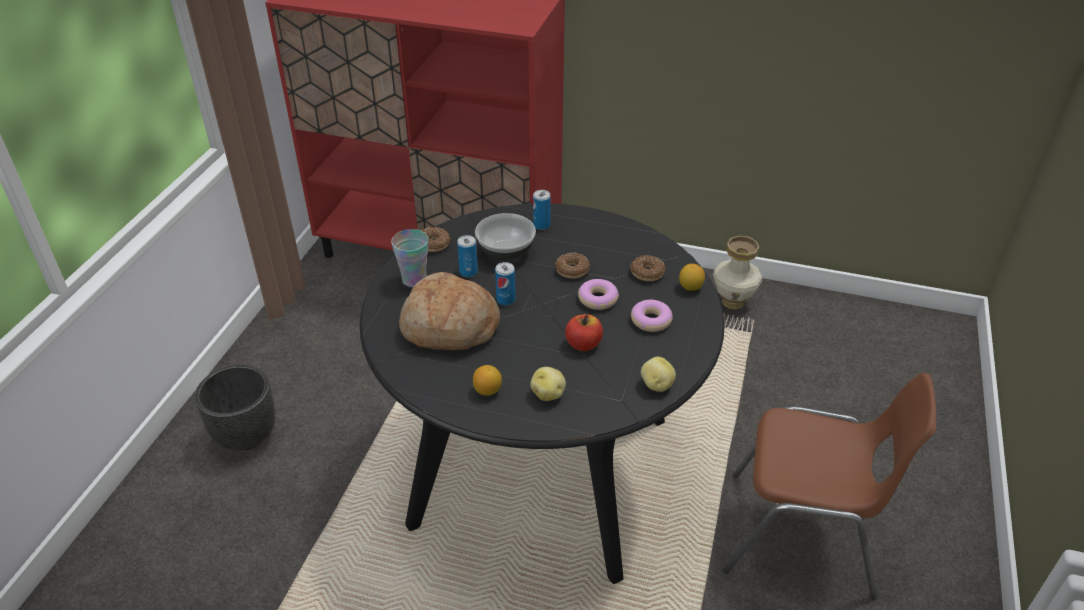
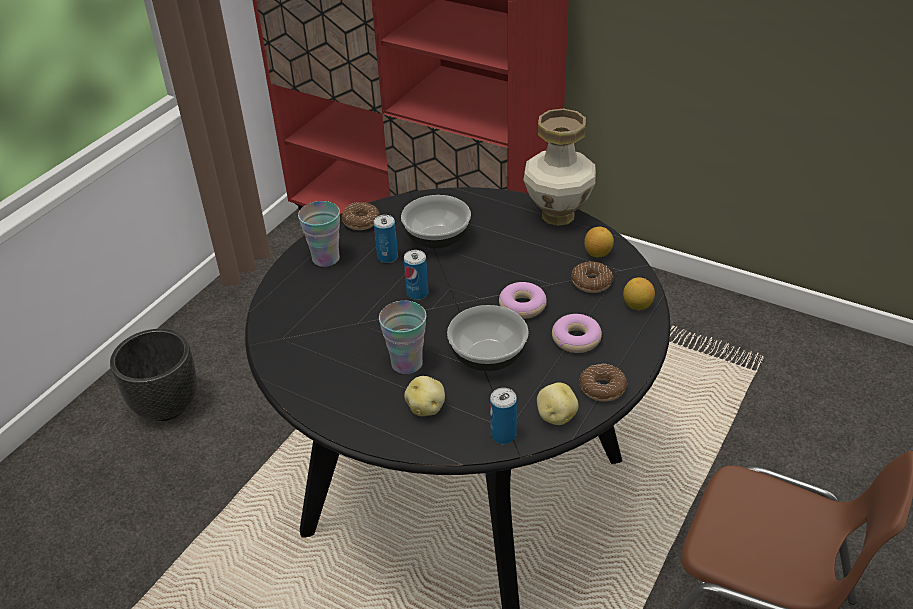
camera: 15 degrees right, 0 degrees up
bread [399,272,500,350] -> none
lemon [473,365,502,396] -> lemon moved to [584,227,614,258]
can [533,190,551,230] -> can moved to [490,388,517,444]
donut [555,253,590,279] -> donut moved to [579,364,627,402]
apple [565,314,603,351] -> bowl [447,305,529,371]
vase [713,236,762,310] -> vase moved to [523,108,596,226]
none -> cup [379,301,426,374]

